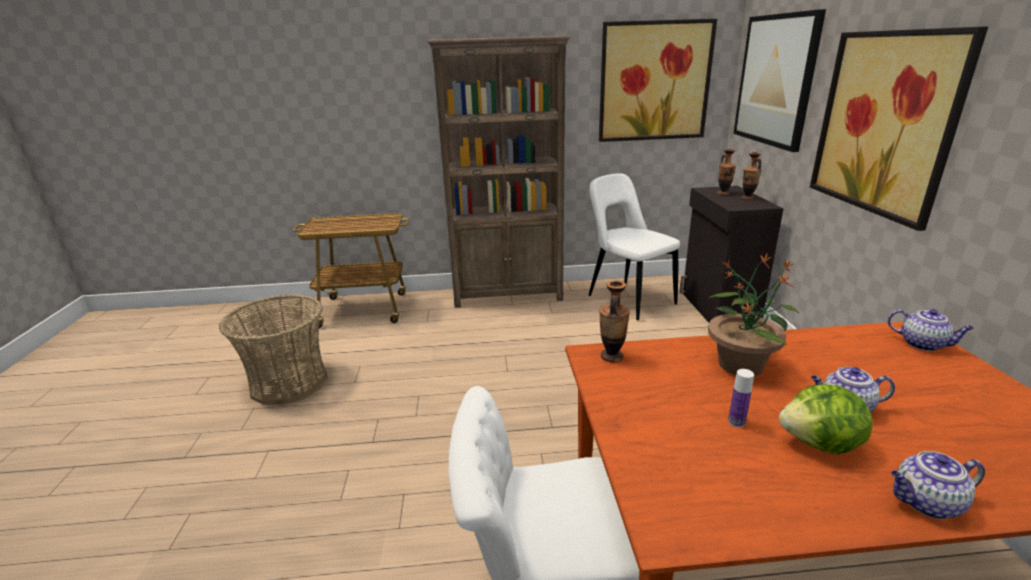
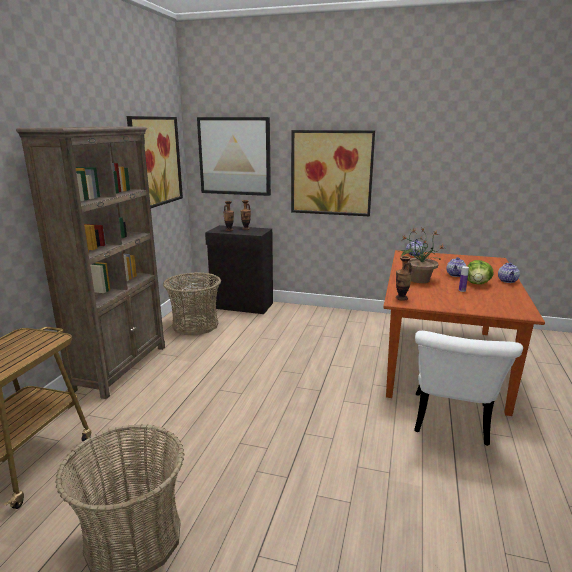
camera: 70 degrees left, 5 degrees down
white chair [588,173,680,320] -> basket [163,272,221,335]

